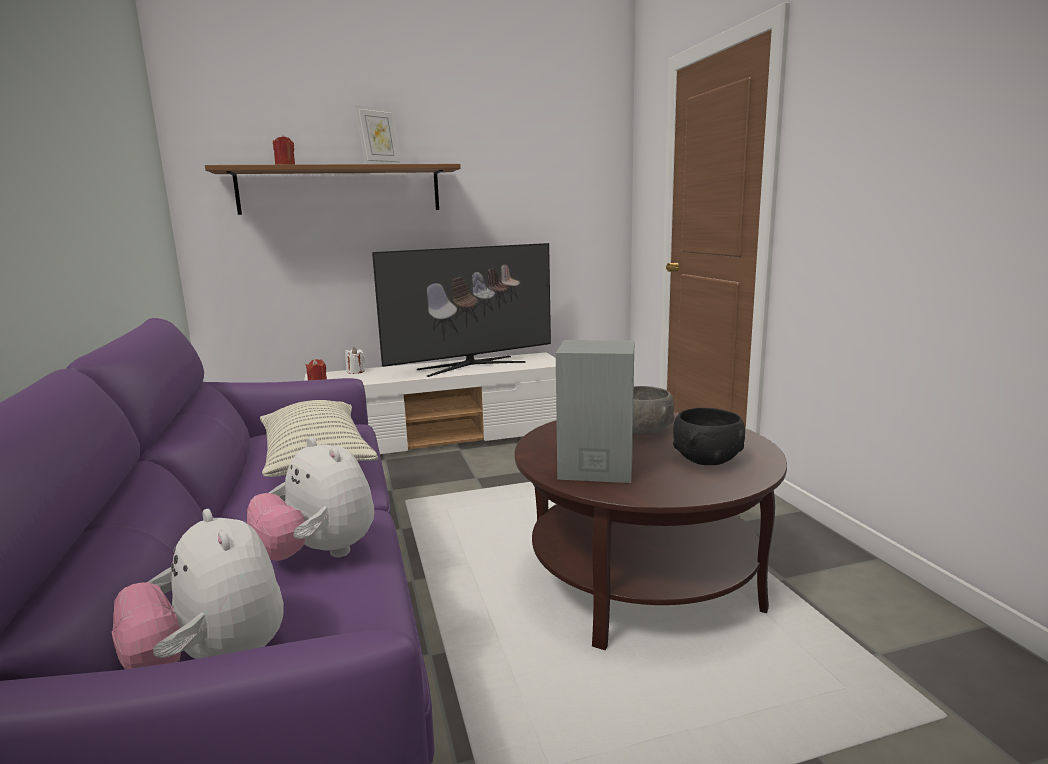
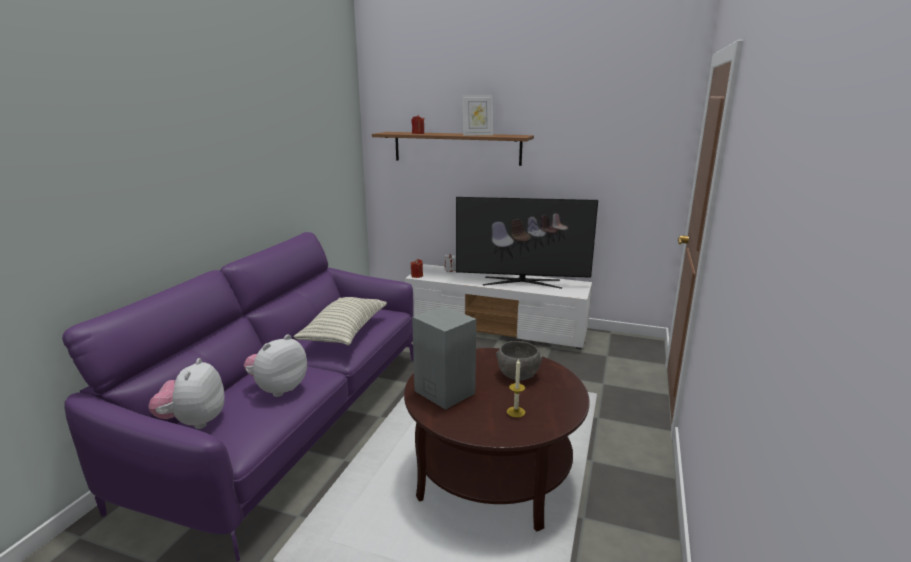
camera: 35 degrees right, 5 degrees up
plush toy [247,437,374,561] -> plush toy turned 45 degrees clockwise [244,334,307,397]
black bowl [673,408,745,465] -> candle [507,358,525,418]

